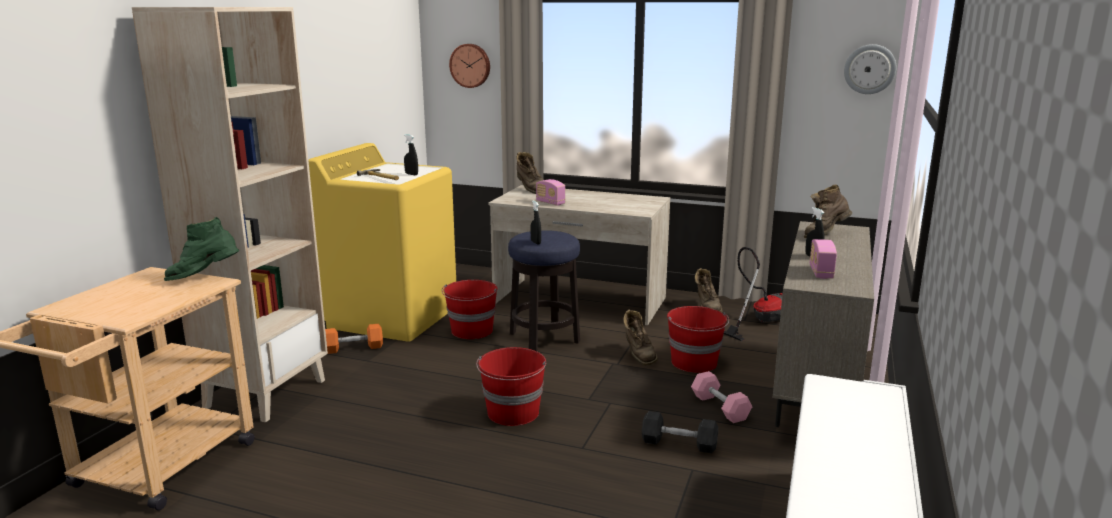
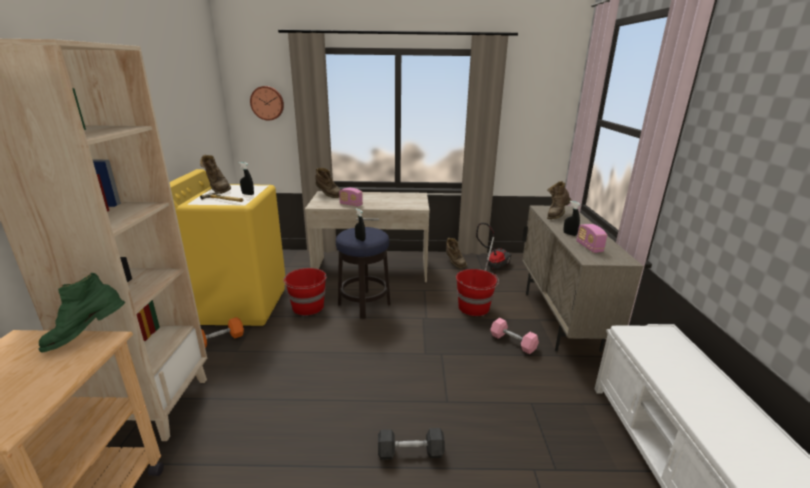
camera: 20 degrees left, 5 degrees up
red bucket [476,347,546,426] -> none
brown boot [623,310,658,366] -> brown boot moved to [200,155,231,194]
grey dumbbell [642,411,718,453] -> grey dumbbell moved to [378,428,445,460]
wall clock [844,44,897,94] -> none

